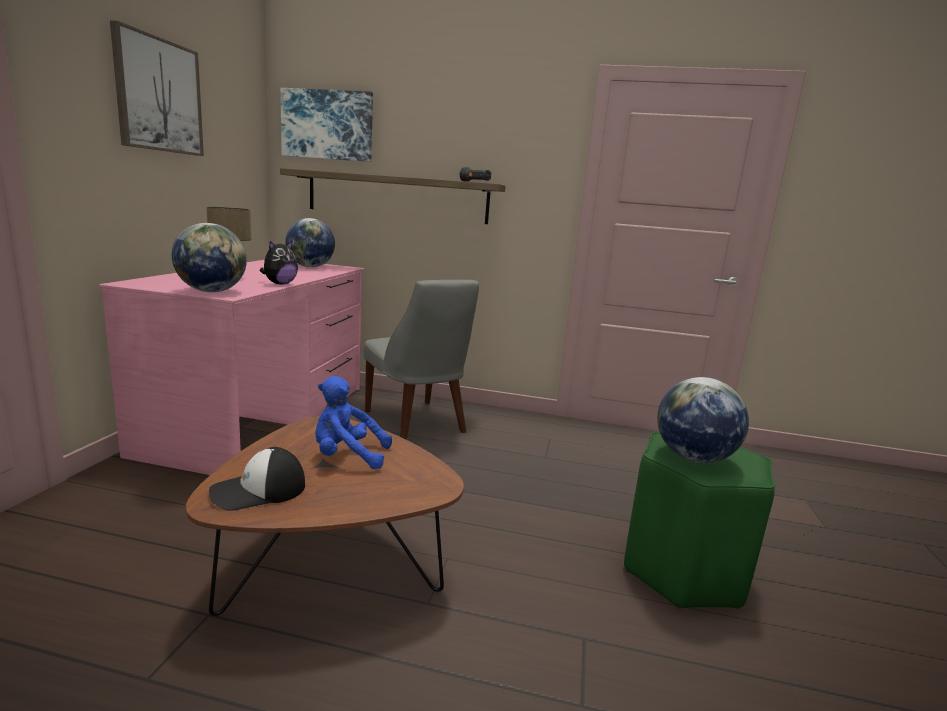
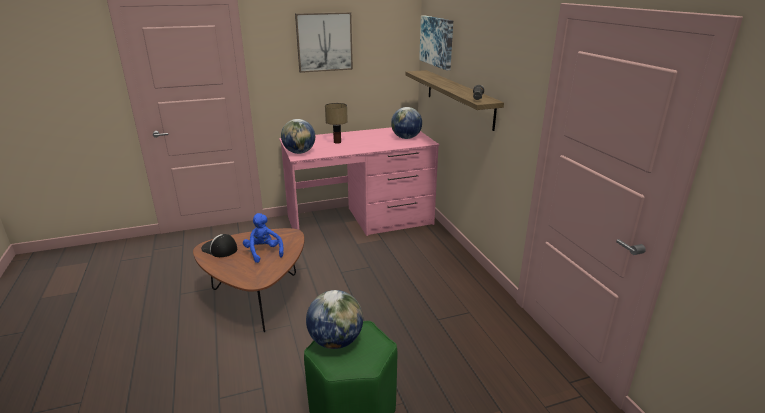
camera: 60 degrees right, 10 degrees up
plush toy [260,241,298,285] -> none
grey chair [364,280,479,440] -> none

